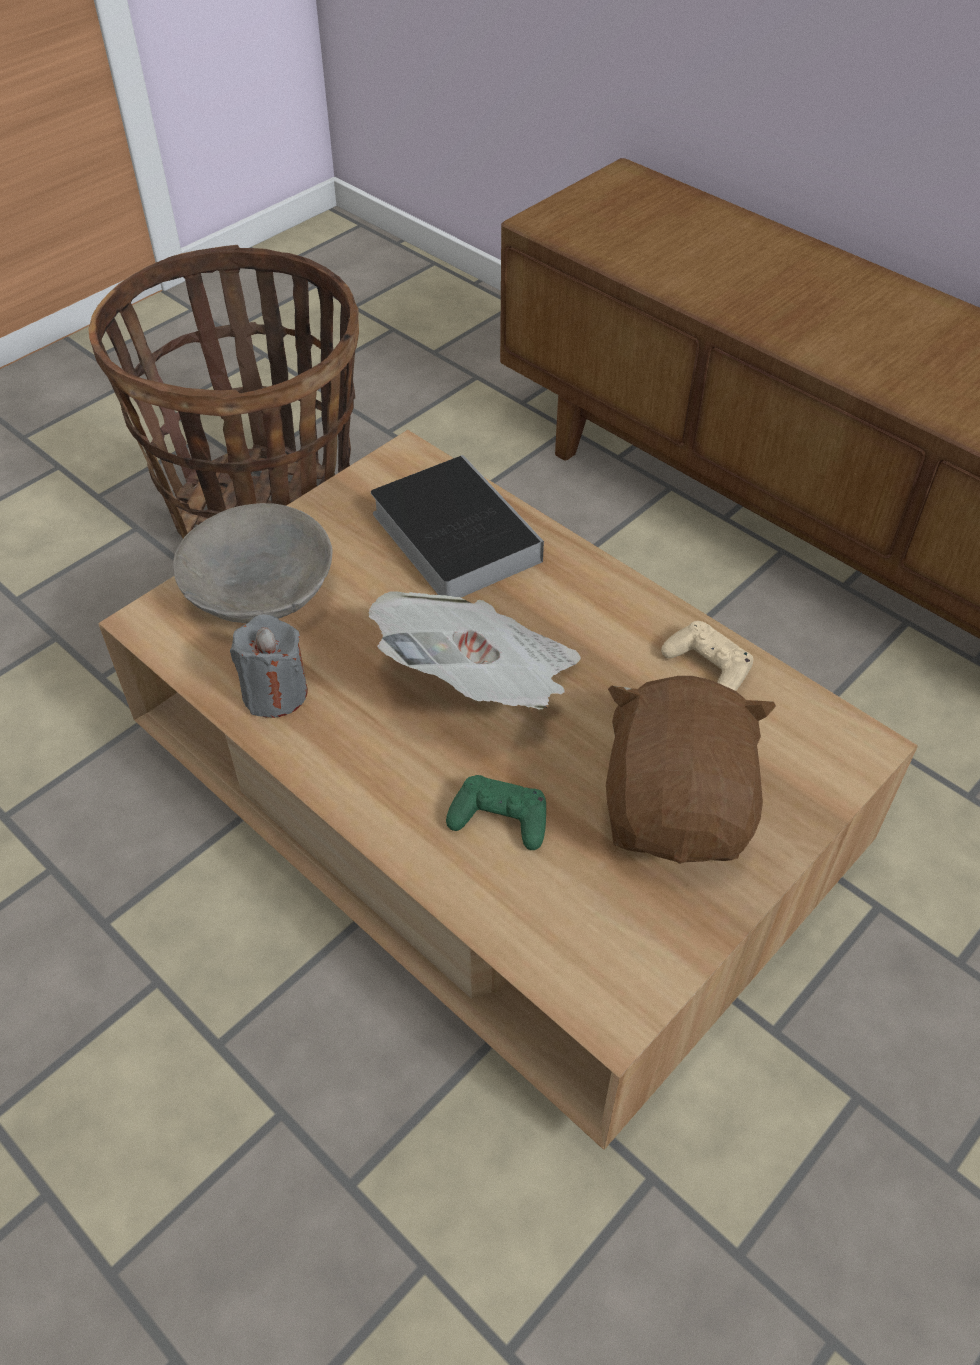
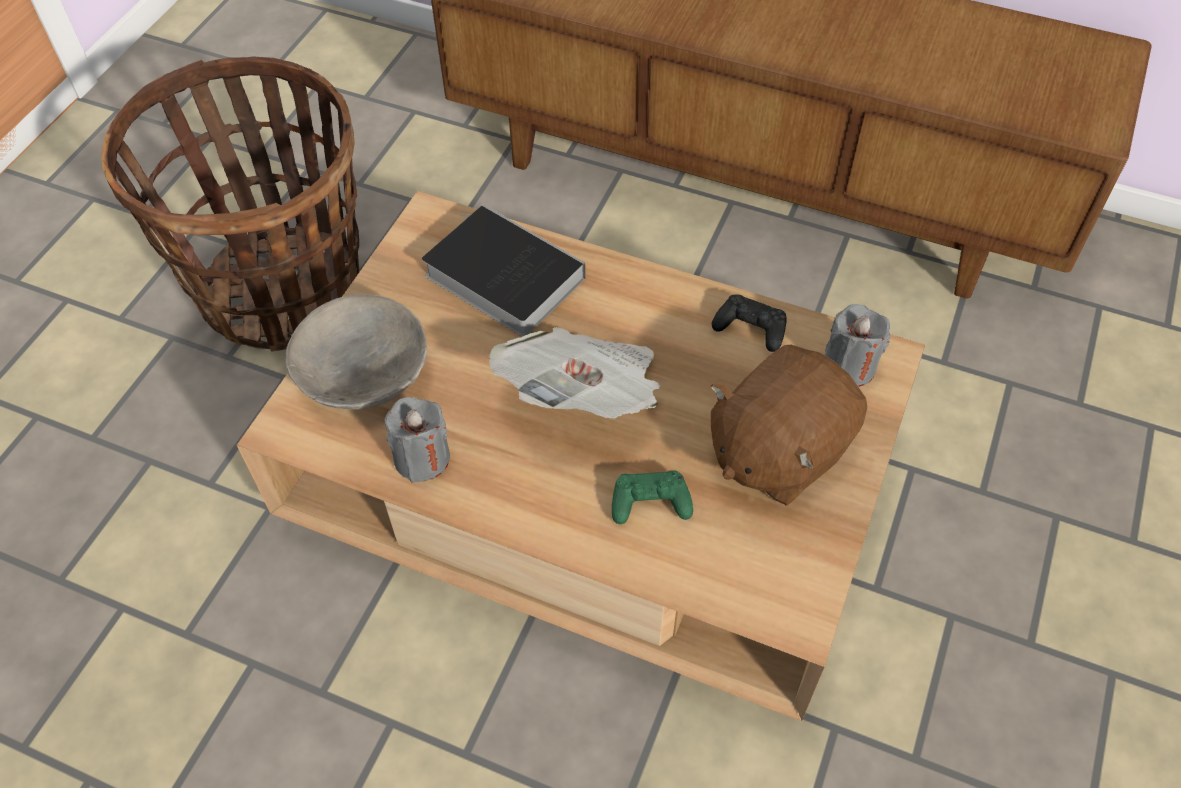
camera: 20 degrees left, 5 degrees up
brown plush toy [606,676,776,864] -> brown plush toy turned 120 degrees counterclockwise [711,345,867,506]
beige game controller [661,621,753,691] -> black game controller [712,294,787,352]
none -> grey candle [825,304,890,387]

